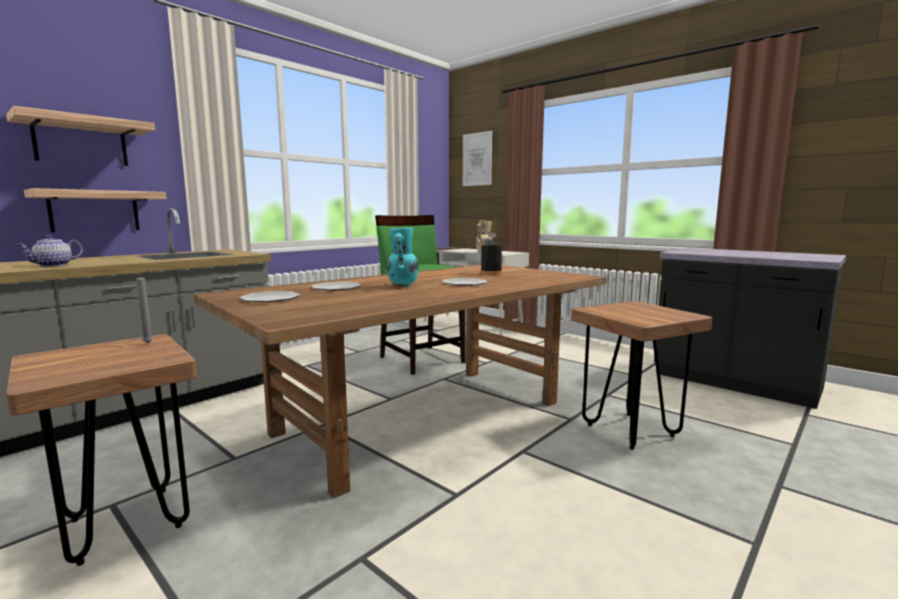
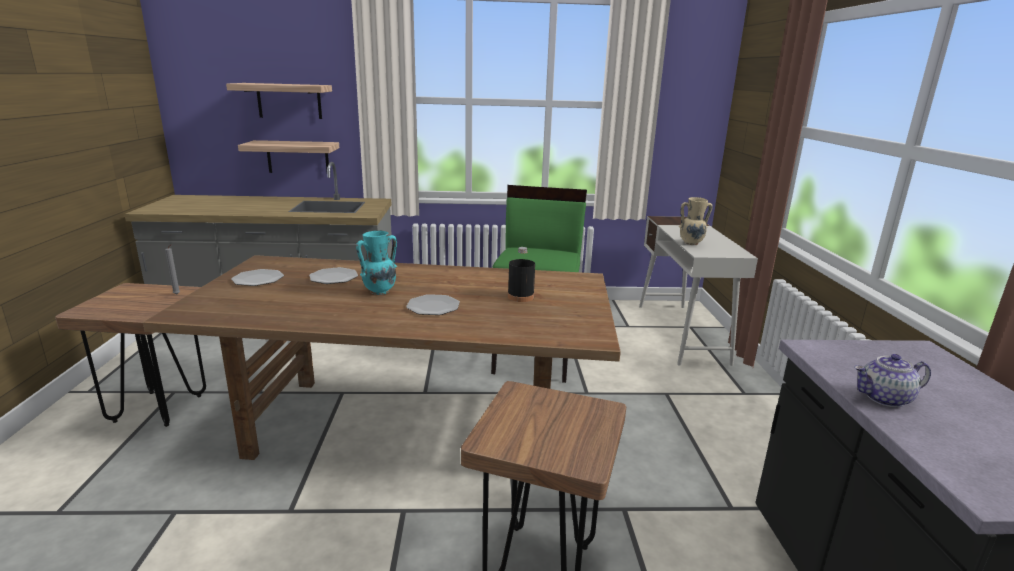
camera: 45 degrees right, 10 degrees up
teapot [16,235,83,267] -> teapot moved to [854,354,931,407]
picture [463,131,492,186] -> none

